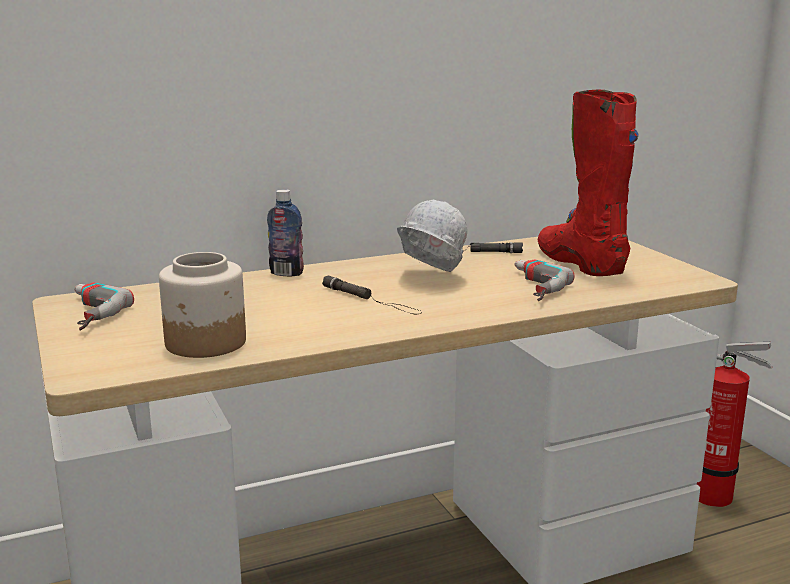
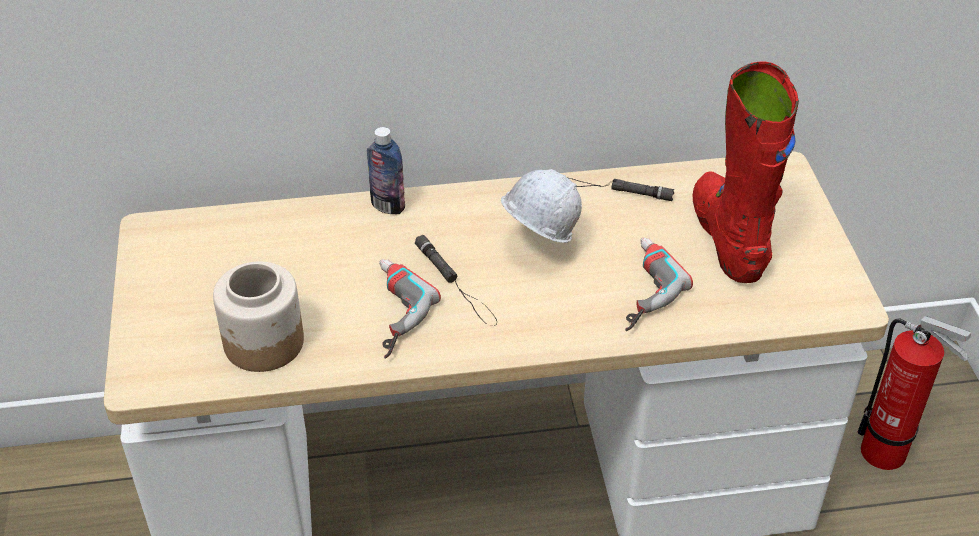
camera: 15 degrees right, 25 degrees up
power drill [74,282,134,330] -> power drill moved to [379,259,441,359]

